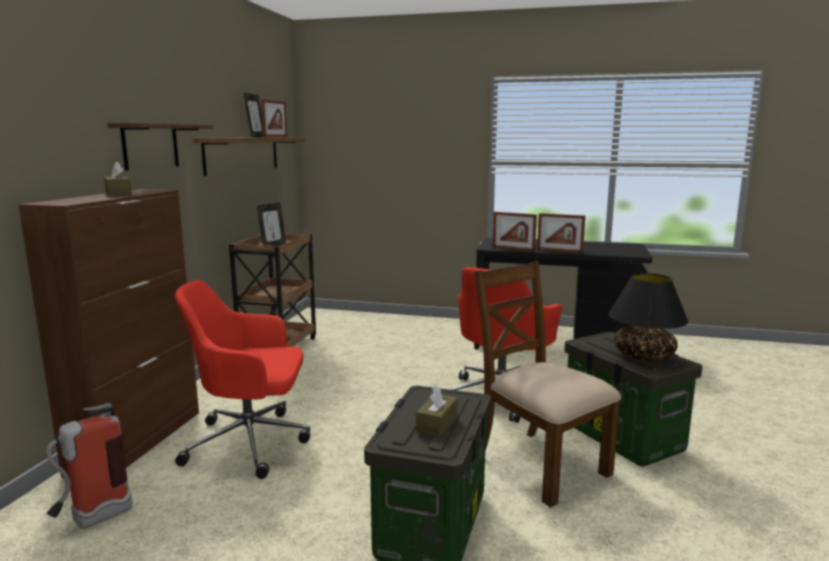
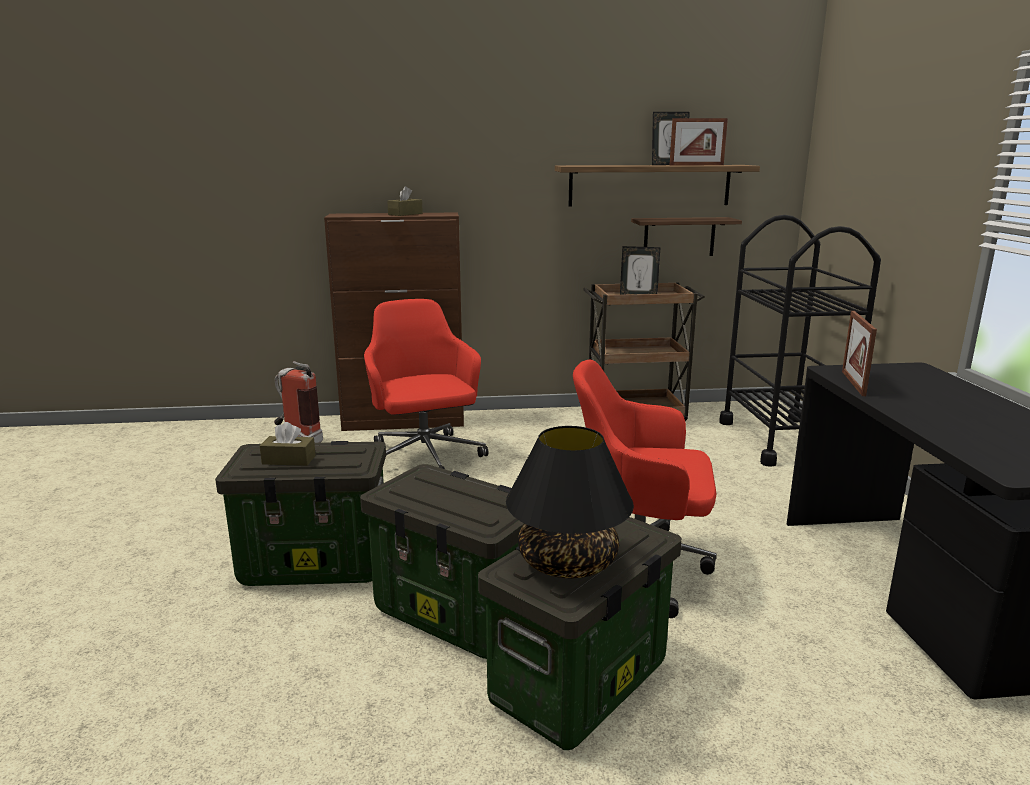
camera: 70 degrees right, 5 degrees up
shelf [107,123,213,170] -> shelf moved to [631,217,742,256]
brown chair [474,261,621,507] -> storage box [360,464,524,659]
picture frame [537,213,585,253] -> none
none -> black cart [719,215,881,467]

